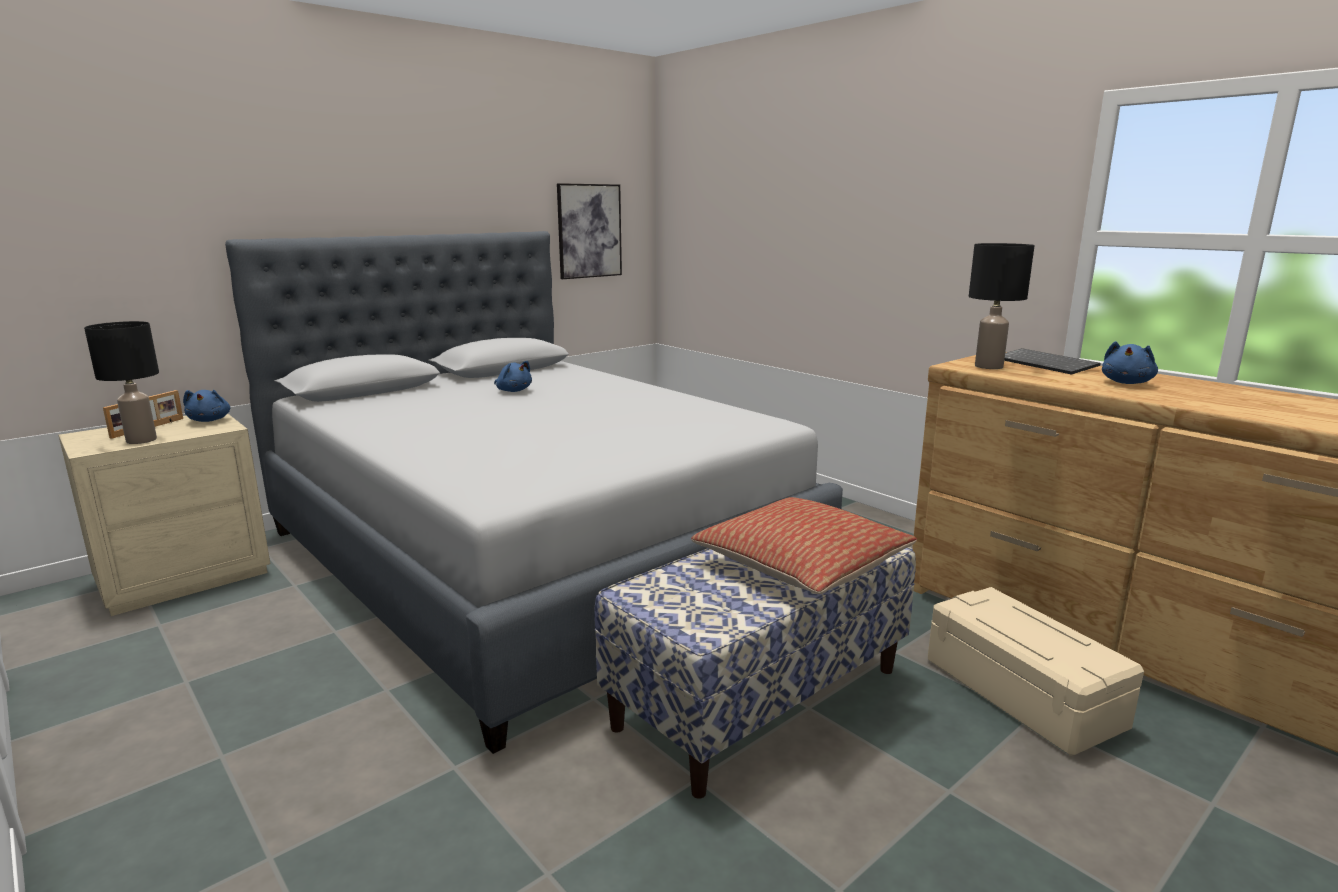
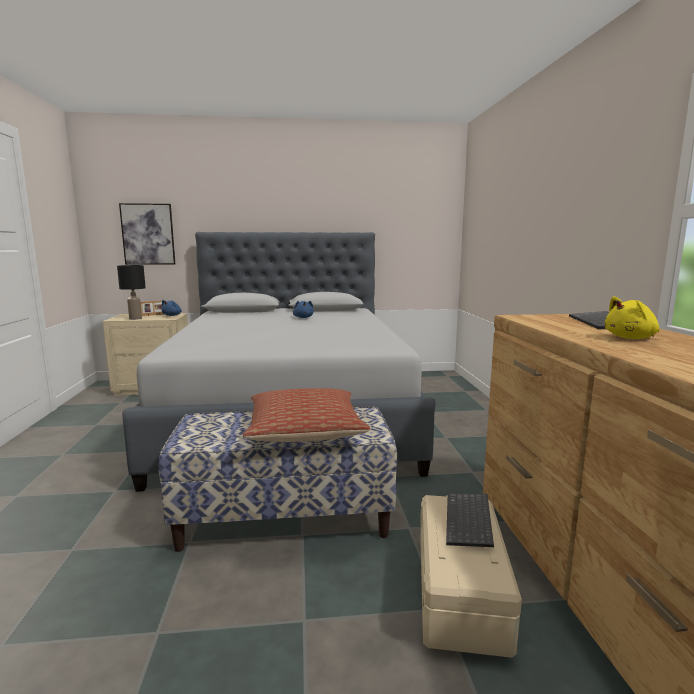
camera: 35 degrees right, 5 degrees down
picture [557,183,622,279] -> picture moved to [119,203,175,265]
black table lamp [969,243,1035,369] -> none
blue plush toy [1102,341,1158,384] -> yellow plush toy [605,296,660,339]
none -> keyboard [446,493,494,547]

